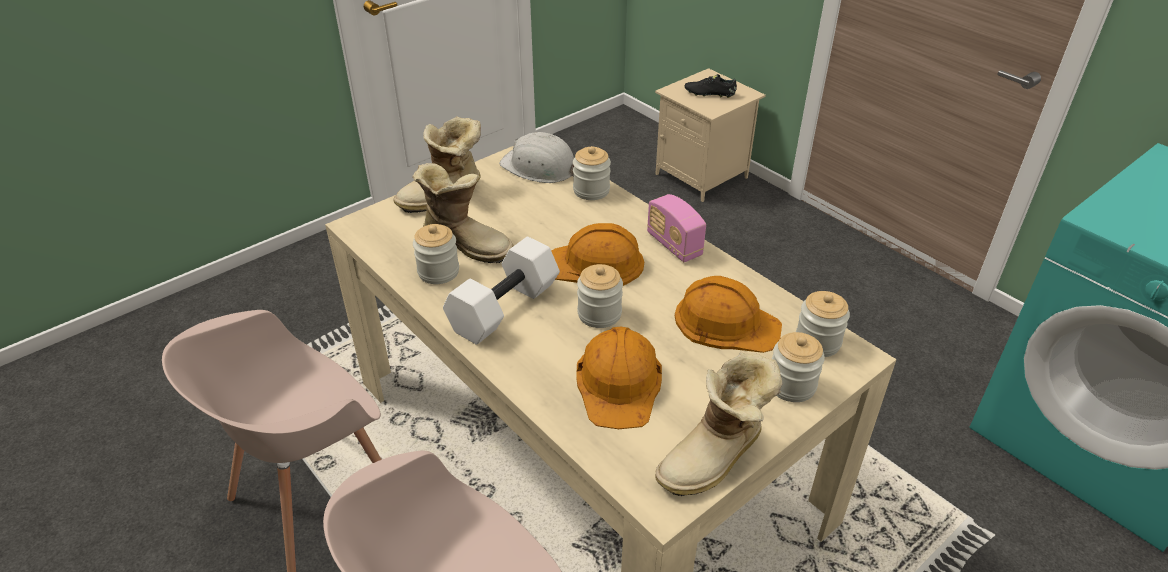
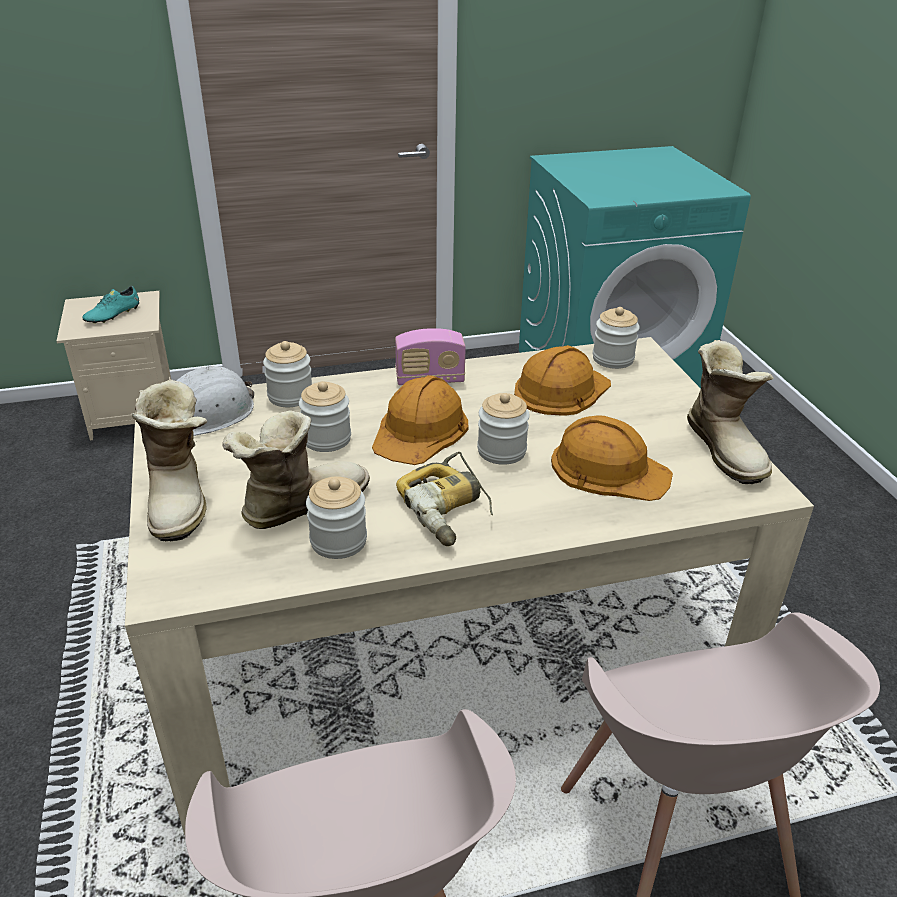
camera: 65 degrees left, 5 degrees down
white dumbbell [443,237,560,345] -> power drill [396,452,493,546]
black shoe [684,74,737,98] -> turquoise shoe [82,286,139,324]
jar [772,332,825,402] -> jar moved to [299,381,351,452]

